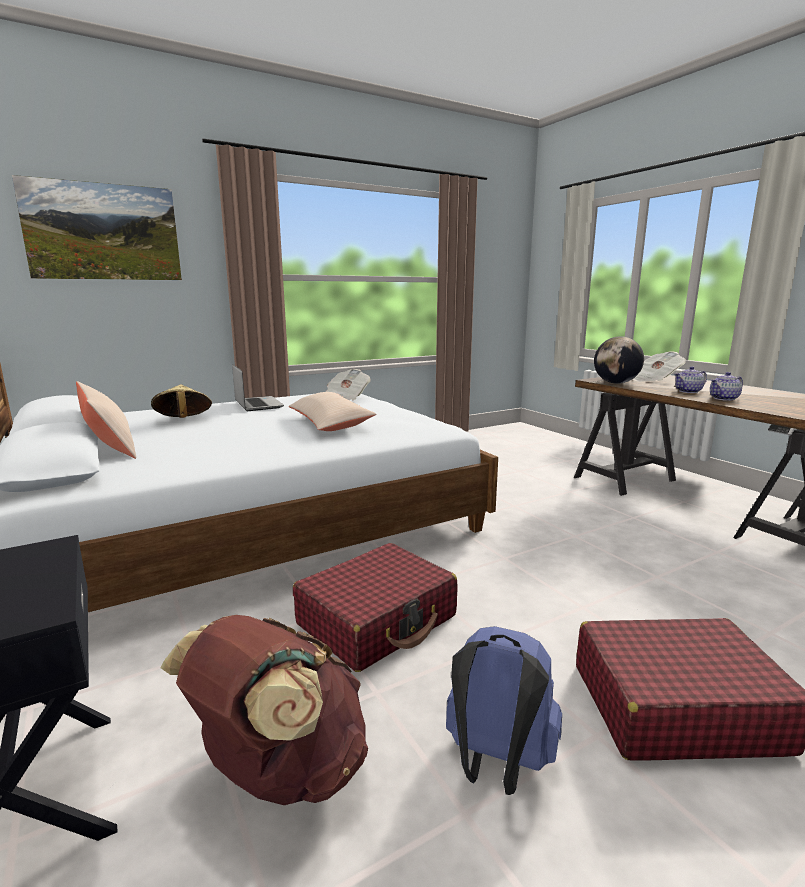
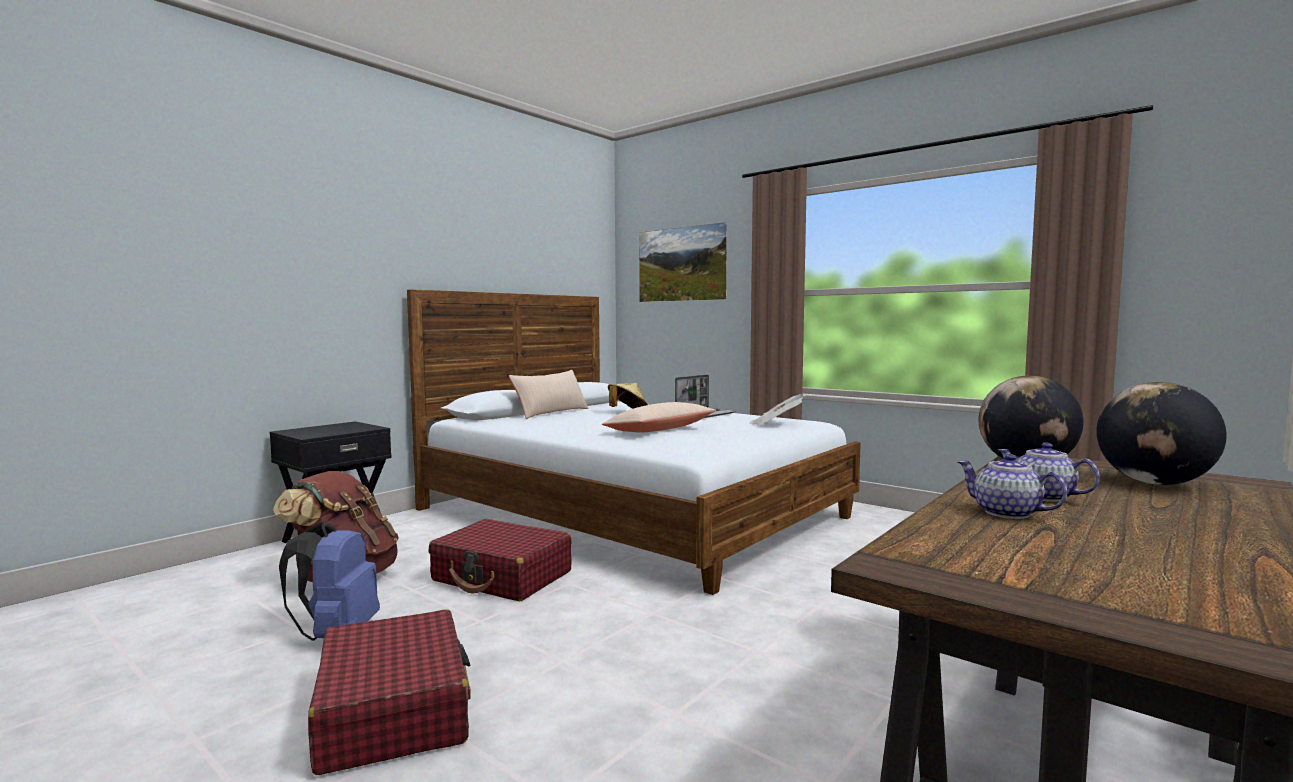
camera: 70 degrees right, 10 degrees down
newspaper [632,351,686,381] -> globe [1096,382,1227,485]

